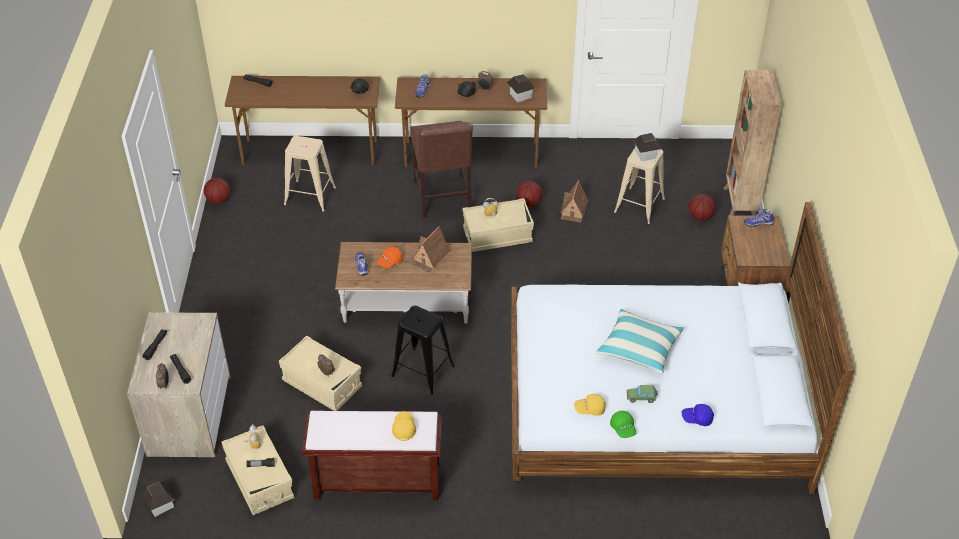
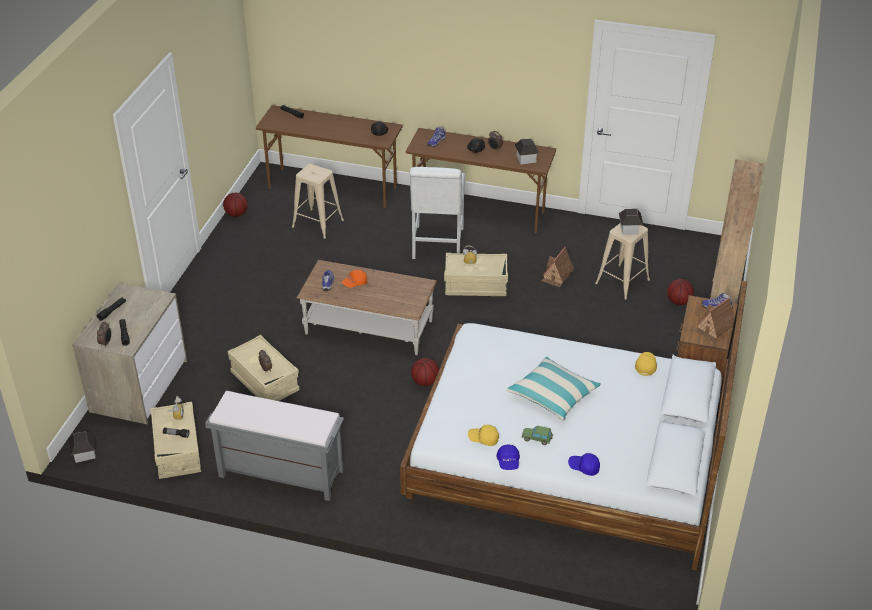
camera: 15 degrees right, 5 degrees down
brown bench [302,411,442,501] -> grey bench [205,391,344,501]
black stool [391,306,455,395] -> none
yellow cap [392,411,416,441] -> yellow cap moved to [635,352,657,376]
brown chair [410,121,473,218] -> white chair [410,167,465,259]
toy house [411,226,450,272] -> toy house moved to [694,297,734,341]
basketball [516,181,542,207] -> basketball moved to [411,358,439,386]
green cap [610,411,636,438] -> blue cap [496,444,520,470]

